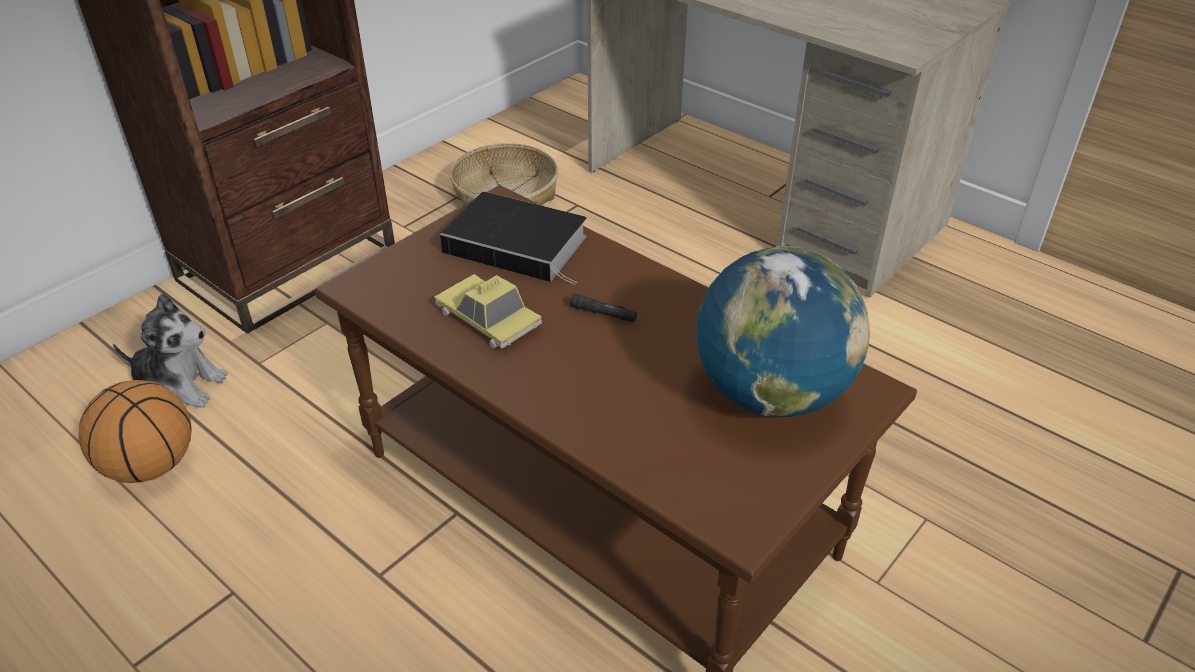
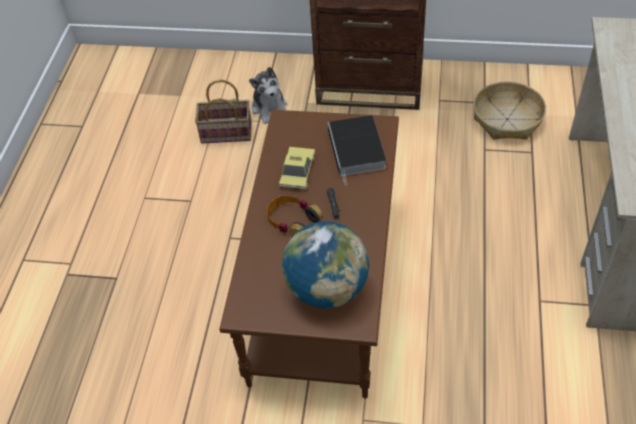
camera: 60 degrees right, 10 degrees up
basketball [78,380,192,483] -> basket [195,79,252,143]
none -> headphones [267,196,323,237]

